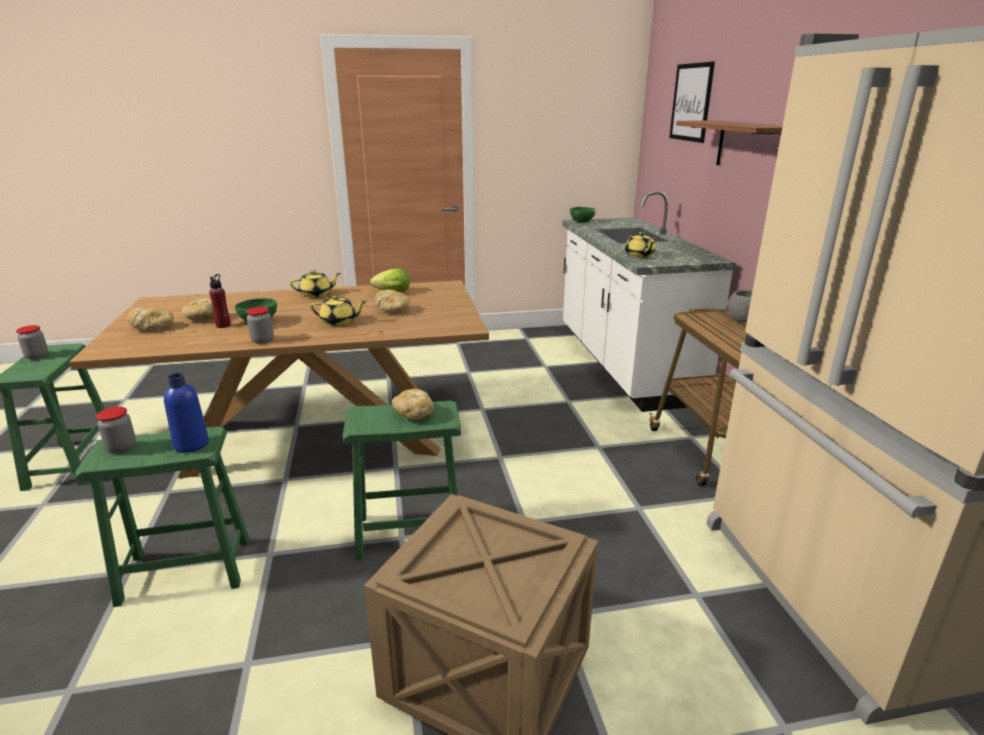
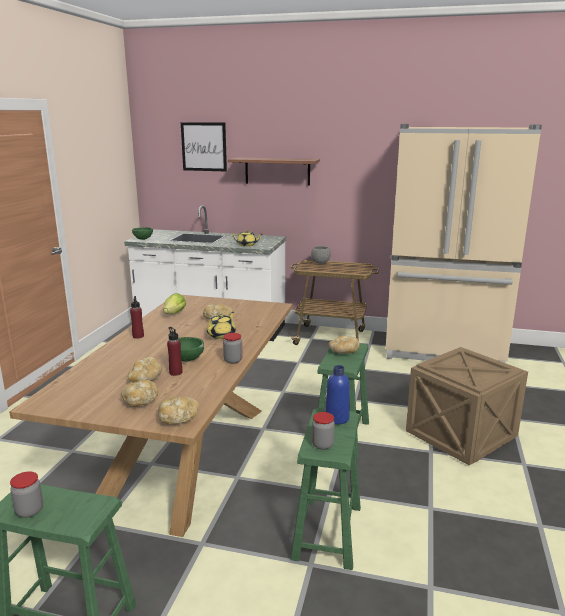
camera: 65 degrees left, 5 degrees down
yellow teapot [290,270,341,297] -> red bottle [130,296,144,339]
none -> bread [158,397,199,424]

